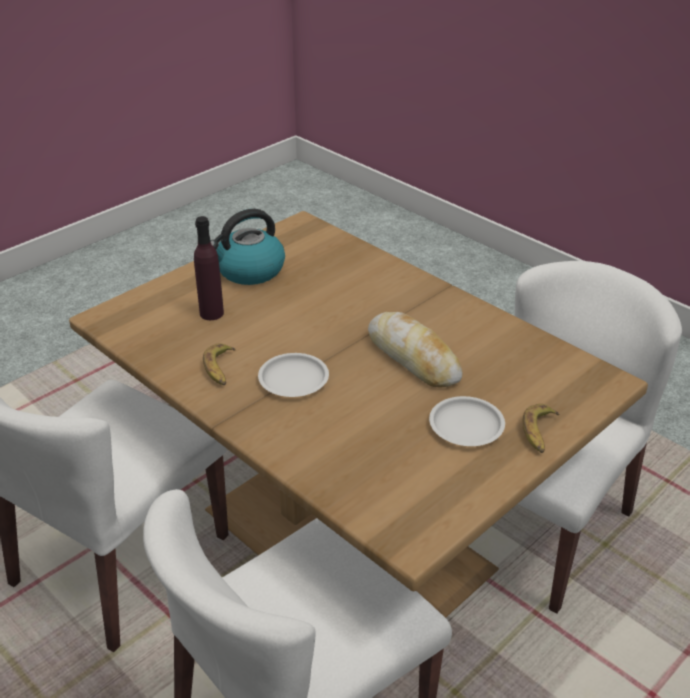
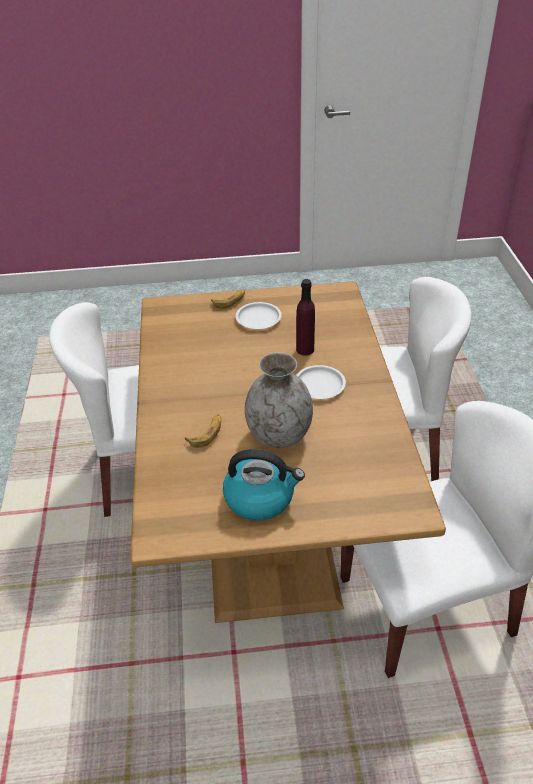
camera: 140 degrees left, 5 degrees up
purple bottle [194,216,224,320] -> purple bottle moved to [296,279,315,355]
banana [203,343,236,386] -> banana moved to [185,415,221,447]
bread [368,312,462,388] -> none
none -> grey vase [245,352,313,448]

